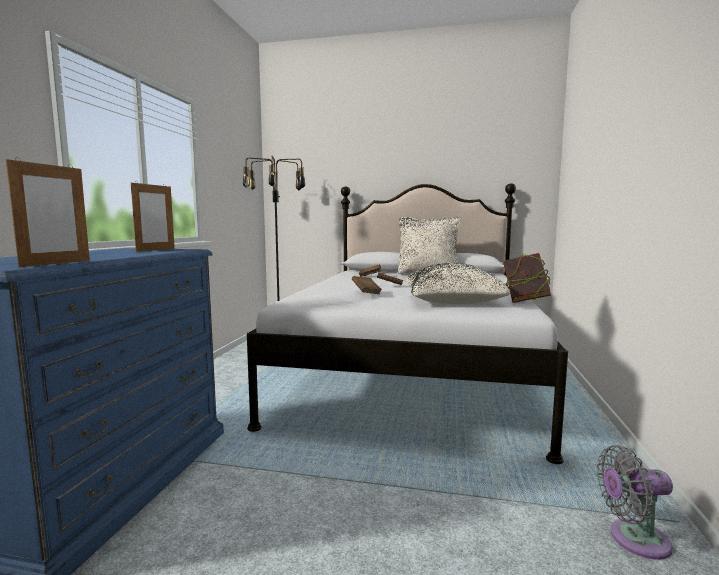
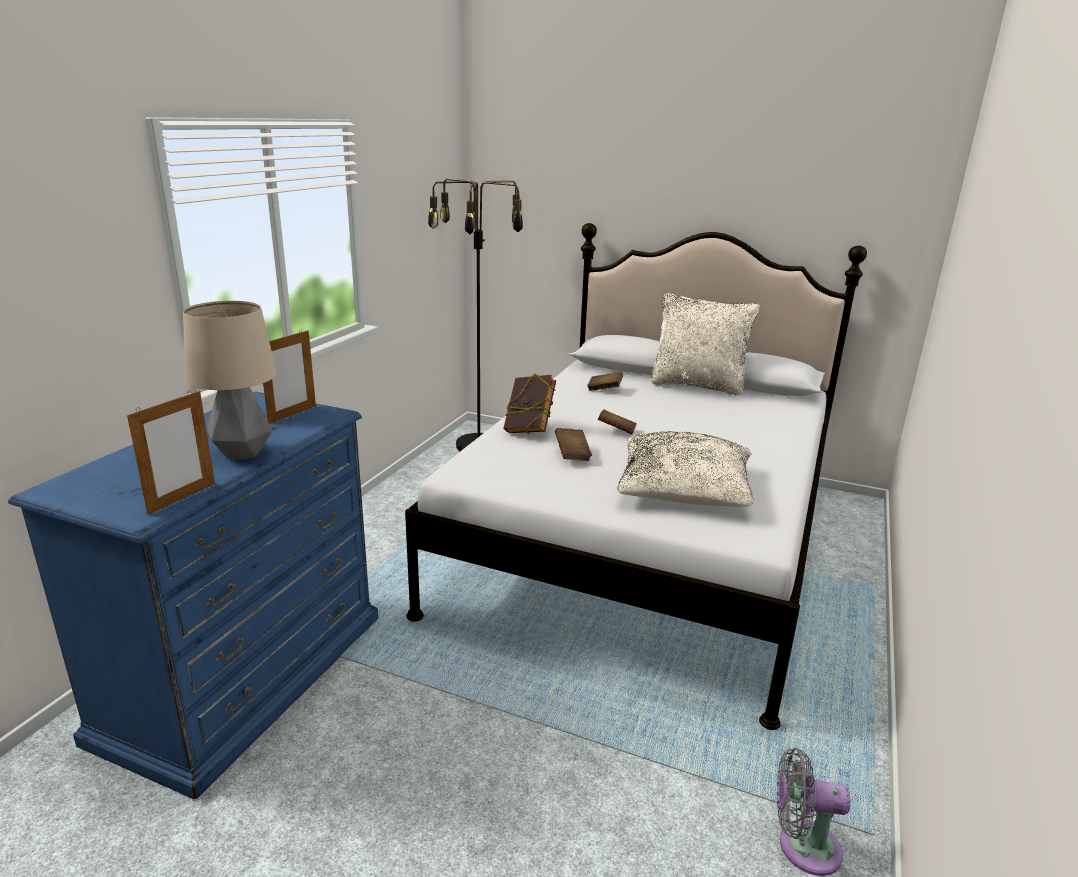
camera: 10 degrees right, 15 degrees up
book [504,253,551,303] -> book moved to [504,373,556,435]
none -> table lamp [183,301,277,460]

